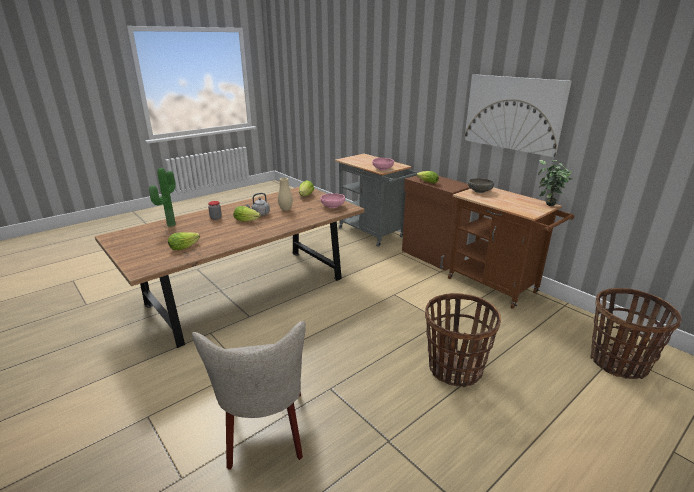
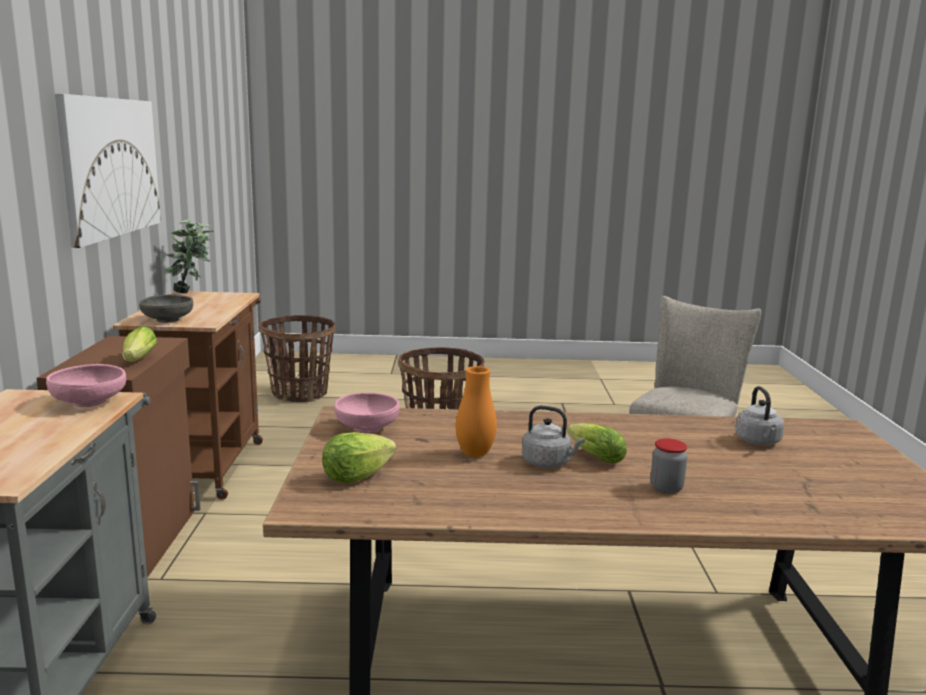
camera: 140 degrees left, 10 degrees down
potted plant [149,168,176,227] -> none
lettuce [168,232,200,250] -> grey kettle [735,386,784,445]
beige vase [278,178,293,211] -> orange vase [456,366,497,457]

